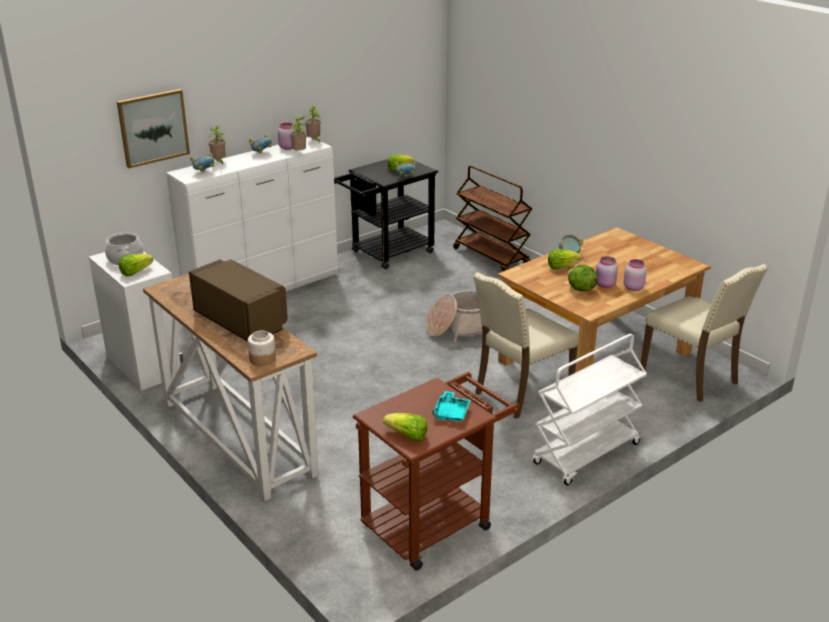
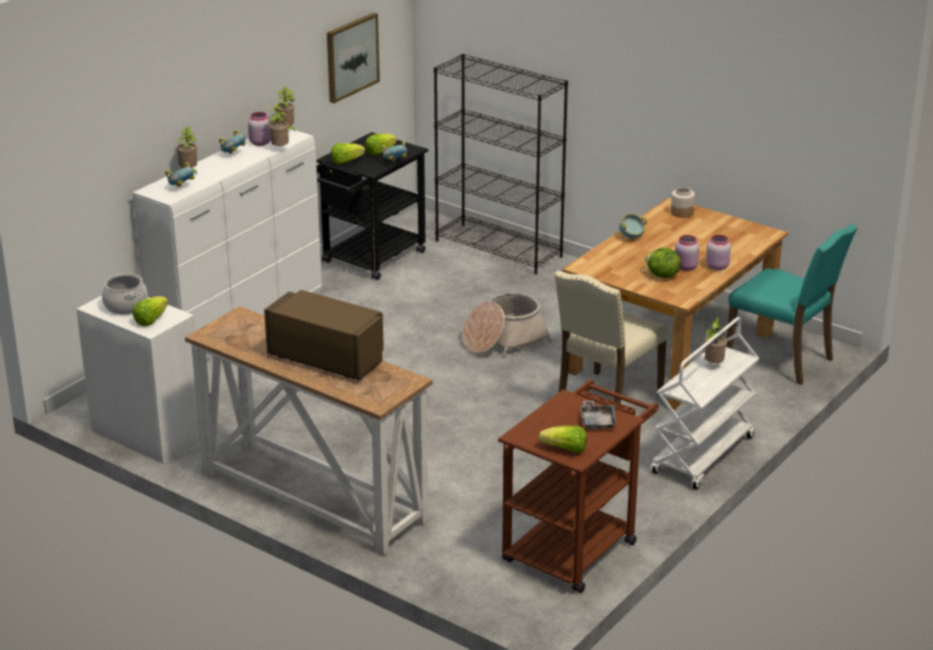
camera: 15 degrees left, 0 degrees up
picture [117,89,190,168] -> picture moved to [327,13,380,103]
jar [248,330,276,366] -> jar moved to [671,187,695,218]
turquoise tray [432,391,471,422] -> grey tray [581,400,617,430]
brown cart [453,166,532,271] -> black bookcase [434,54,568,274]
lettuce [548,249,581,269] -> lettuce moved to [331,143,365,165]
beige chair [640,264,768,402] -> turquoise chair [726,224,858,385]
none -> potted plant [704,316,727,363]

